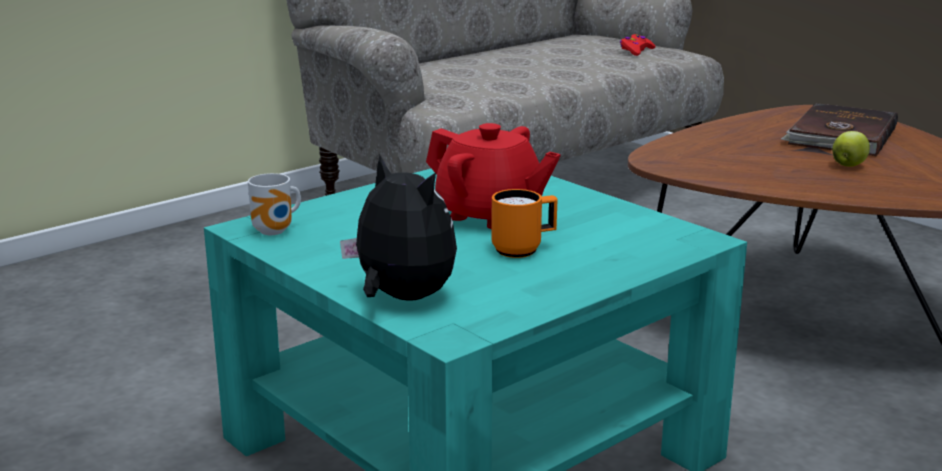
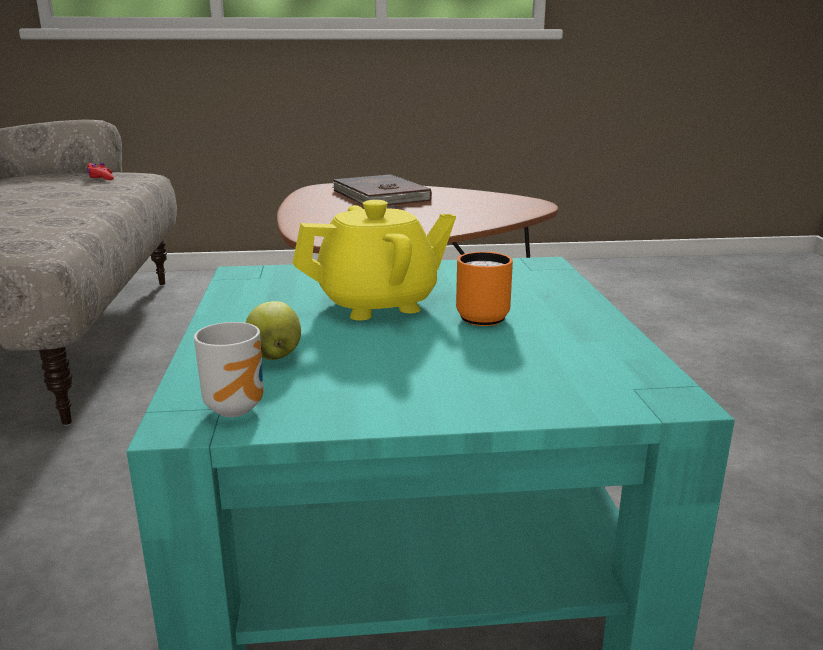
camera: 55 degrees left, 0 degrees up
plush toy [340,155,457,301] -> none
red teapot [426,123,561,229] -> yellow teapot [292,200,456,320]
apple [832,131,870,167] -> apple moved to [246,301,301,360]

